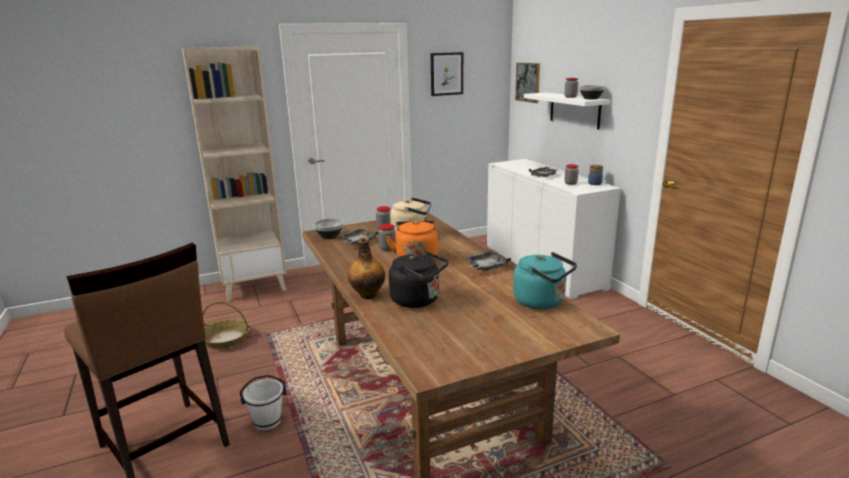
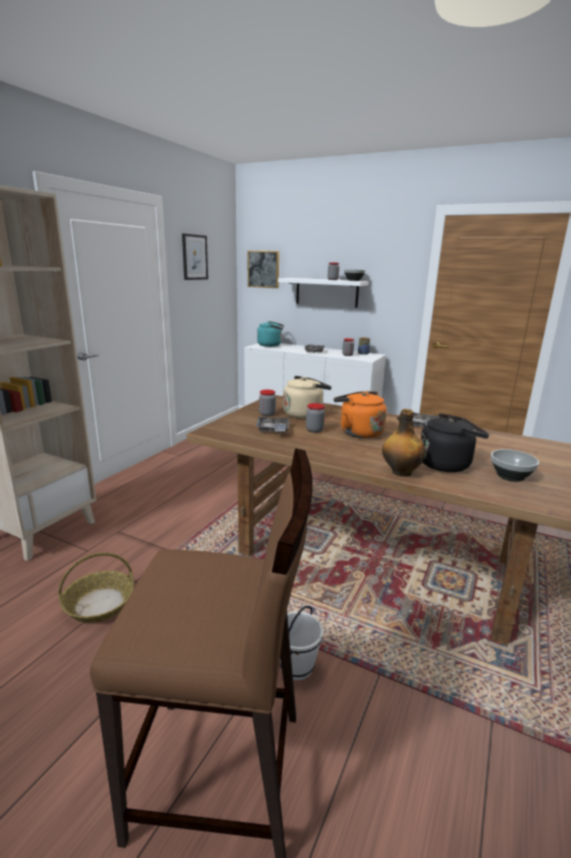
camera: 40 degrees left, 0 degrees up
bowl [313,218,343,239] -> bowl moved to [491,449,539,482]
turquoise kettle [513,252,577,309] -> turquoise kettle moved to [257,321,284,347]

